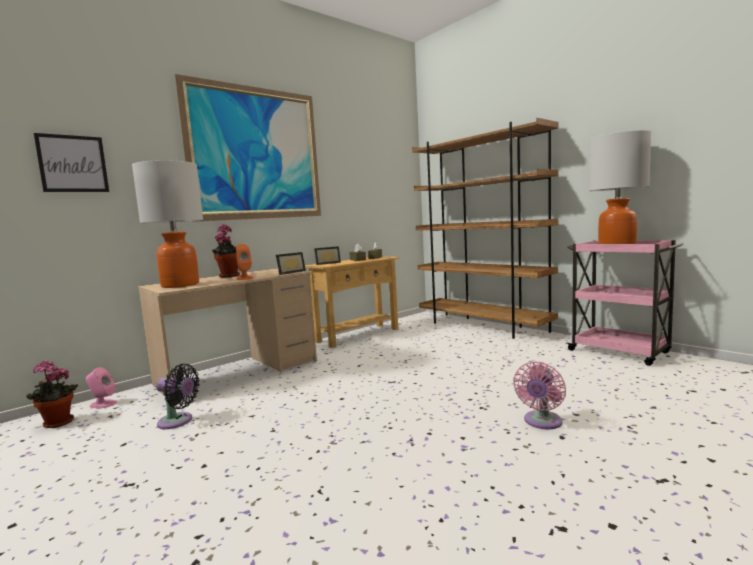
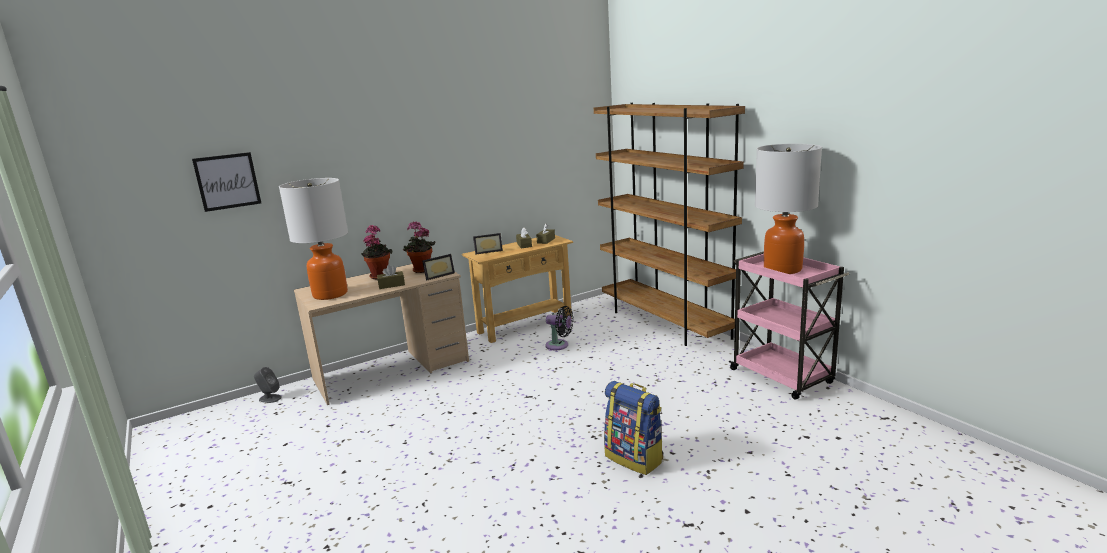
camera: 10 degrees right, 10 degrees up
potted plant [27,361,78,428] -> potted plant moved to [403,221,435,273]
pink speaker [86,368,117,408] -> grey speaker [254,367,282,403]
black fan [156,364,200,429] -> black fan moved to [545,306,574,350]
picture [175,74,321,222] -> none
orange speaker [236,244,254,280] -> brown tissue box [377,265,405,289]
pink fan [513,362,566,429] -> backpack [604,381,663,475]

